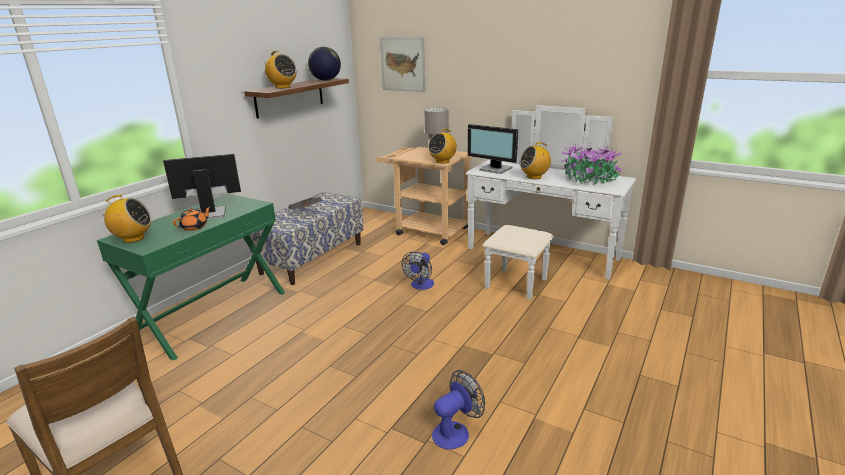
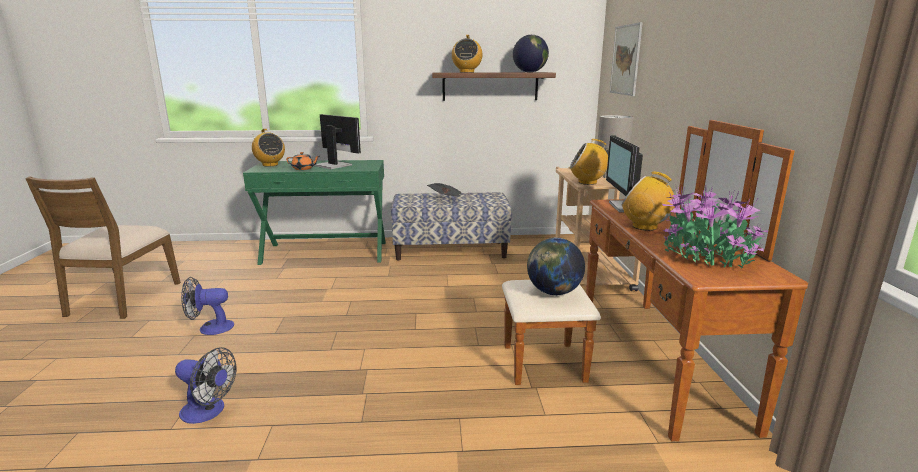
camera: 55 degrees right, 5 degrees down
fan [401,252,434,290] -> fan moved to [181,277,234,335]
white dresser [466,105,636,300] -> brown dresser [502,120,808,441]
none -> globe [527,238,585,295]

